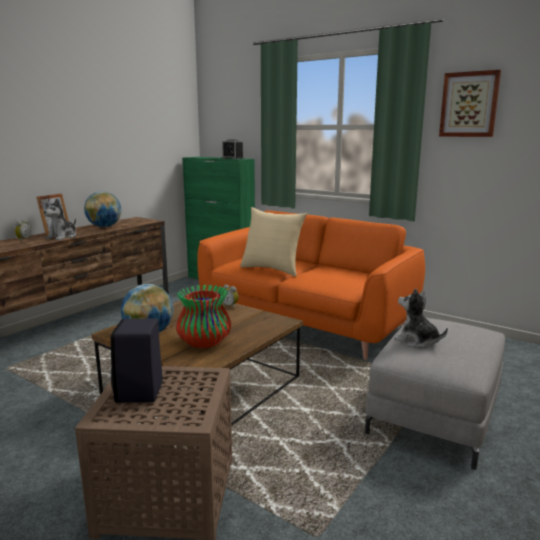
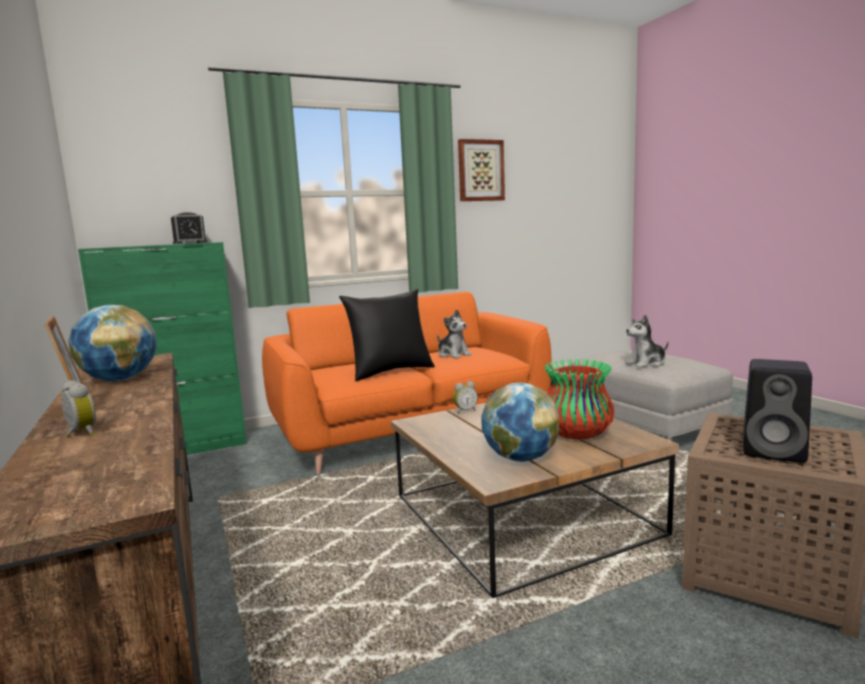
camera: 60 degrees left, 5 degrees down
plush toy [43,199,76,240] -> plush toy moved to [437,309,472,359]
beige pillow [240,207,307,277] -> black pillow [339,289,435,381]

